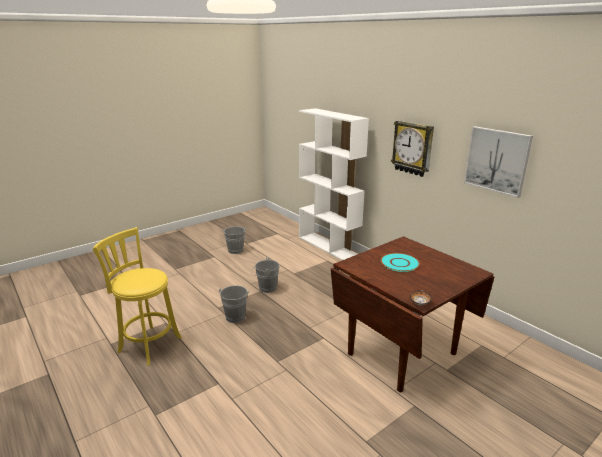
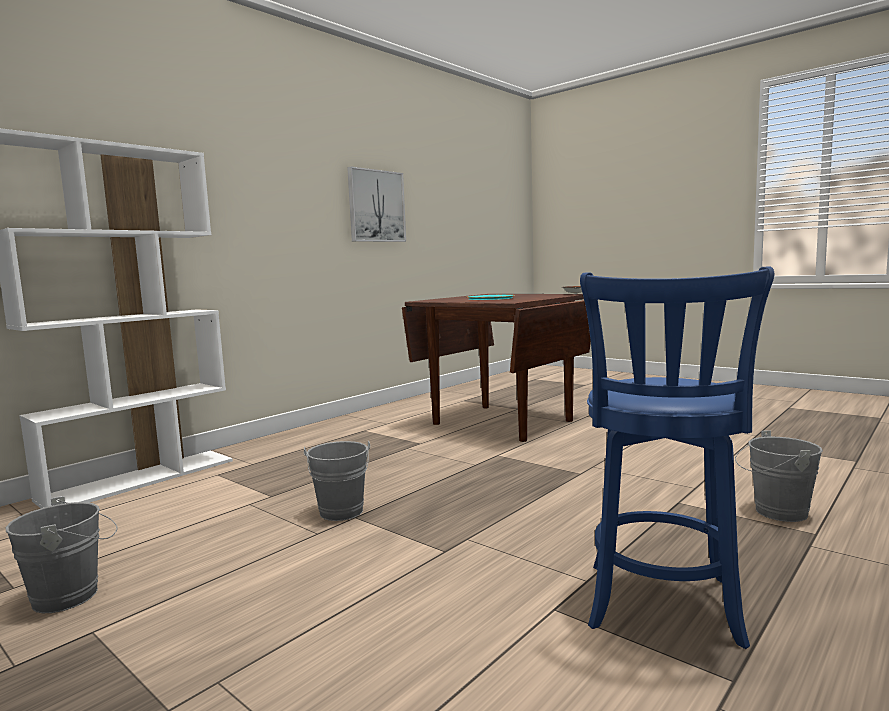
camera: 100 degrees left, 15 degrees down
yellow stool [93,227,182,365] -> blue stool [580,266,774,649]
grey bucket [219,285,248,323] -> grey bucket moved to [735,430,823,522]
wall clock [391,120,434,177] -> none

